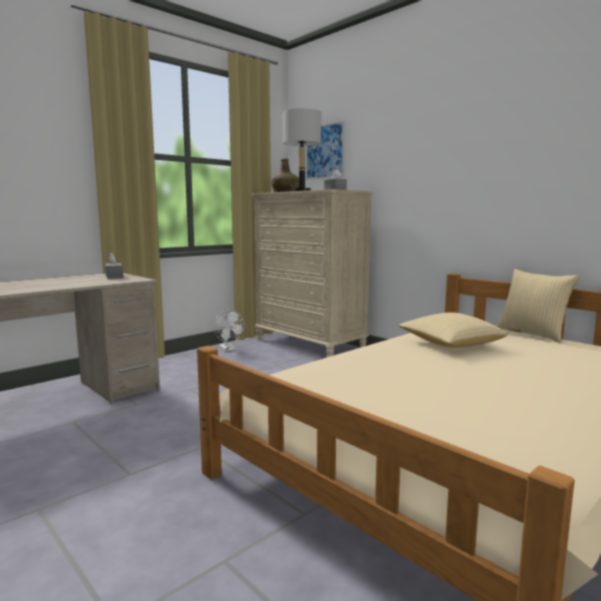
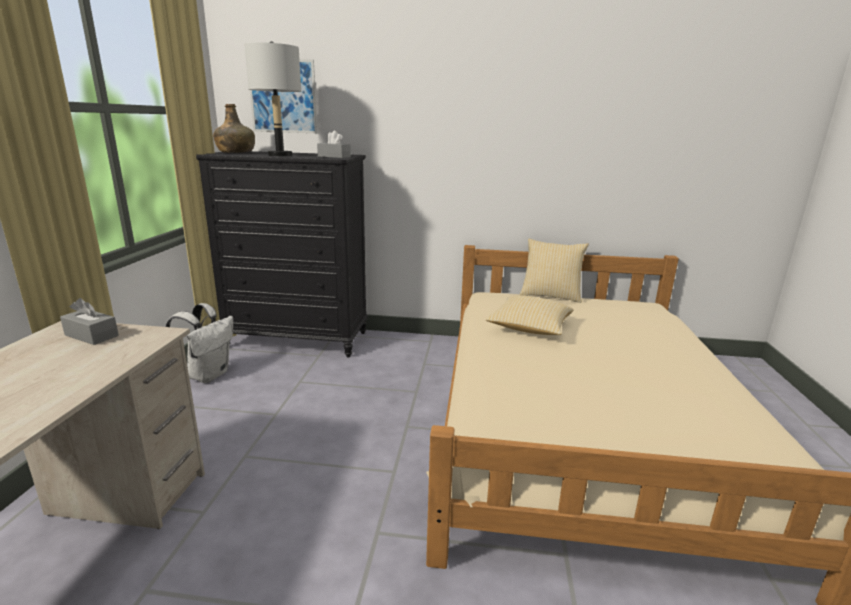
camera: 40 degrees left, 10 degrees up
white fan [214,310,244,352] -> white backpack [165,303,233,383]
beige dresser [252,189,373,357] -> black dresser [196,151,368,358]

